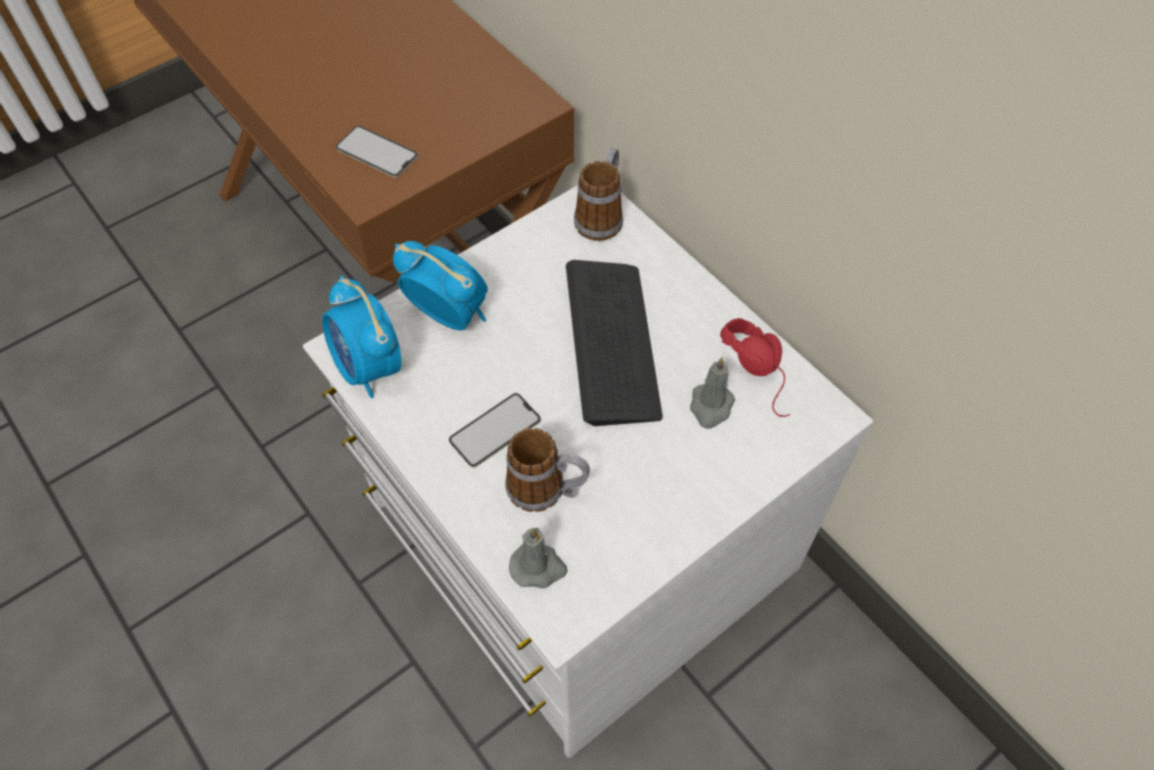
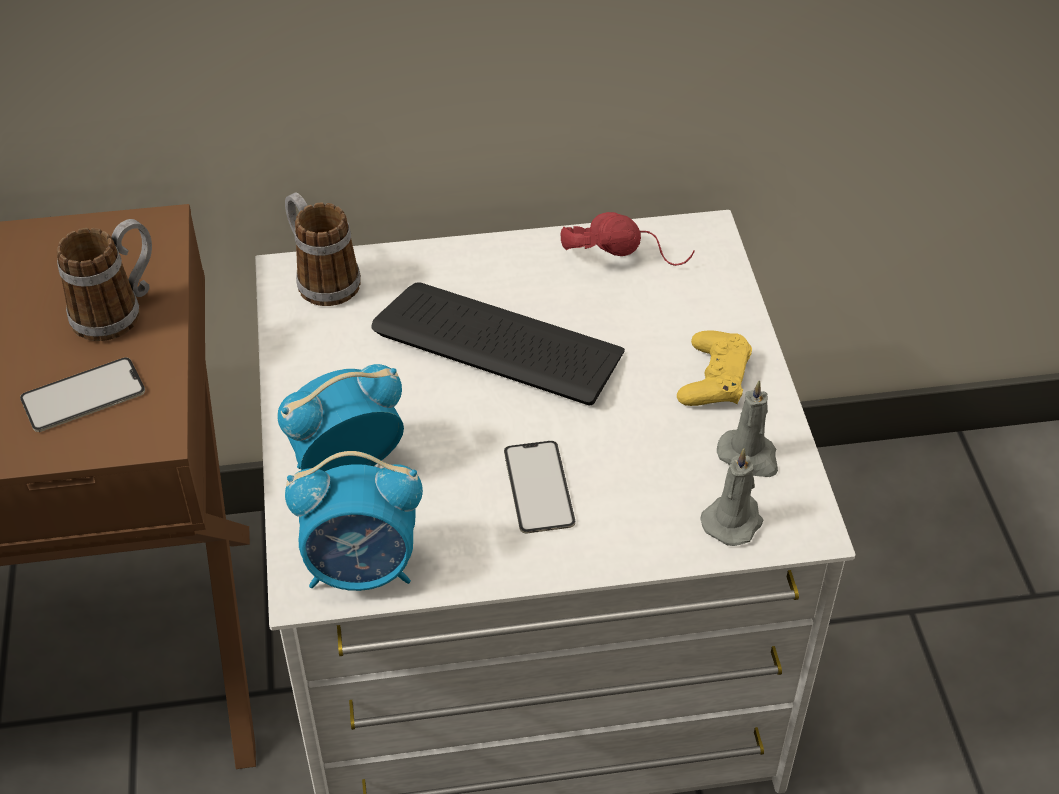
camera: 60 degrees left, 10 degrees down
mug [505,428,590,512] -> mug moved to [56,219,152,341]
grey candle [690,357,735,429] -> grey candle moved to [717,380,778,477]
none -> yellow game controller [677,330,752,406]

